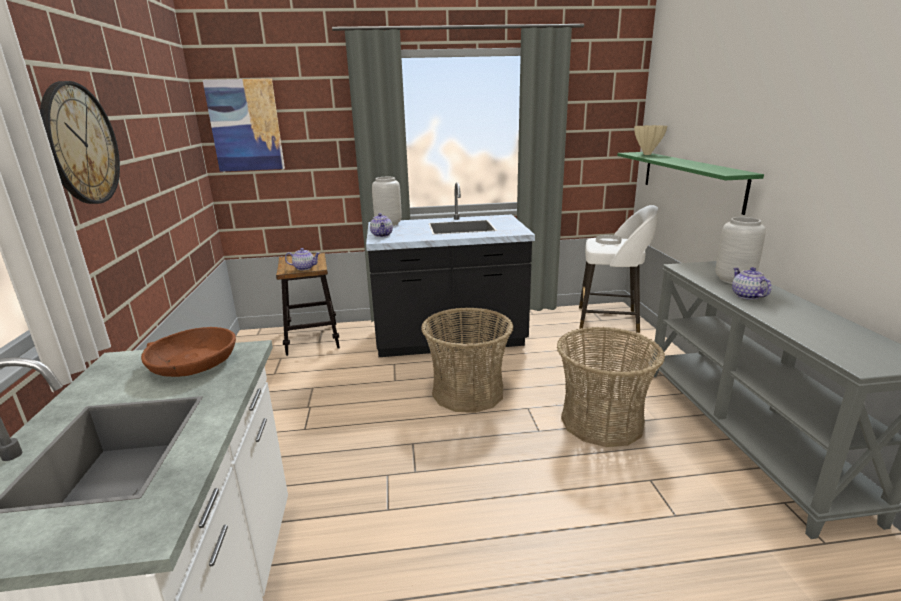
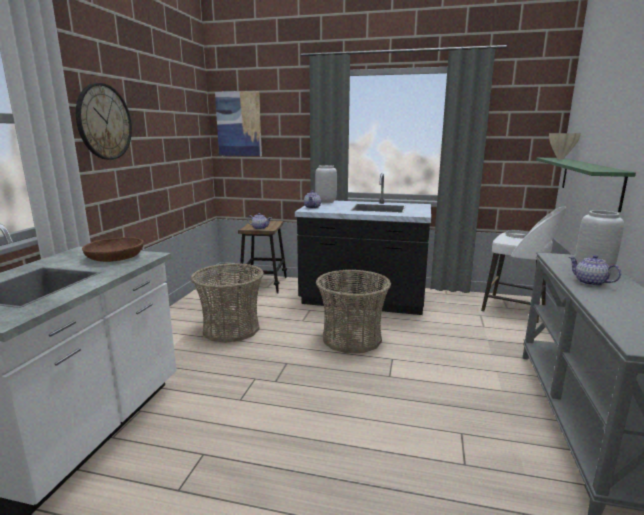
camera: 20 degrees right, 5 degrees down
basket [557,326,665,447] -> basket moved to [191,263,264,343]
teapot [732,267,772,300] -> teapot turned 45 degrees counterclockwise [569,255,621,286]

